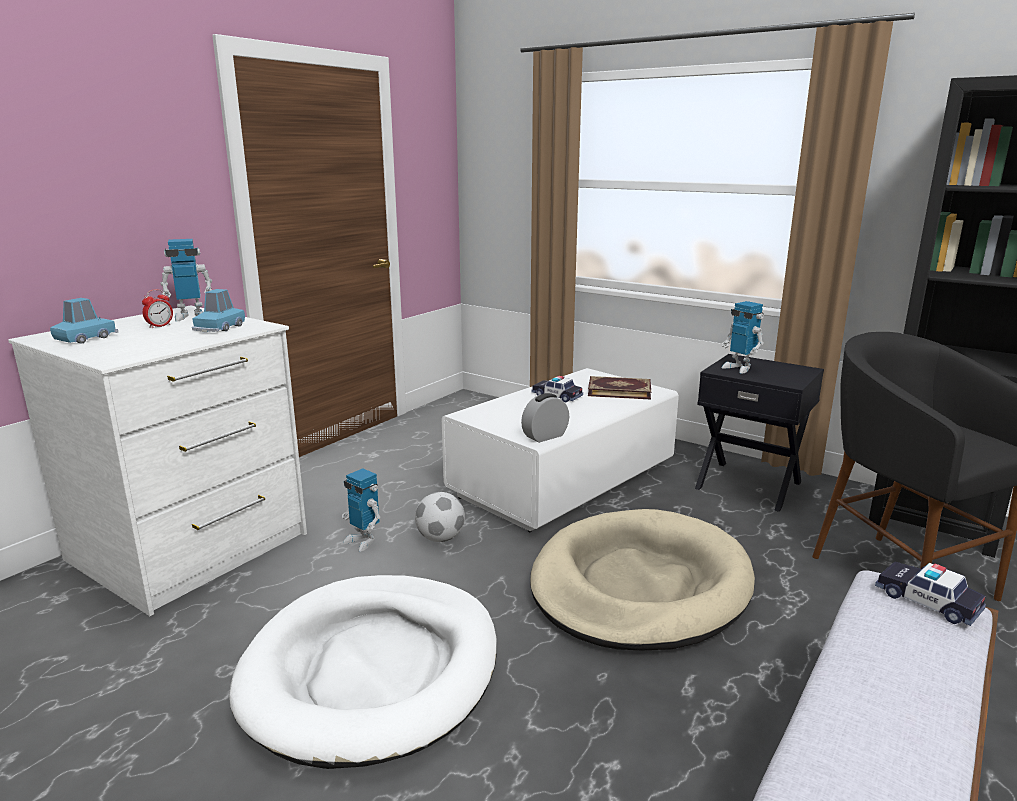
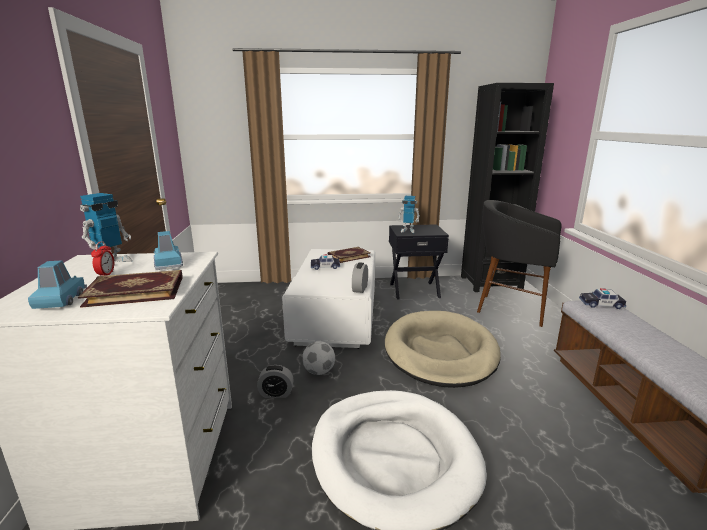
camera: 40 degrees left, 0 degrees up
toy robot [342,468,380,552] -> alarm clock [257,365,294,398]
none -> book [78,270,183,308]

